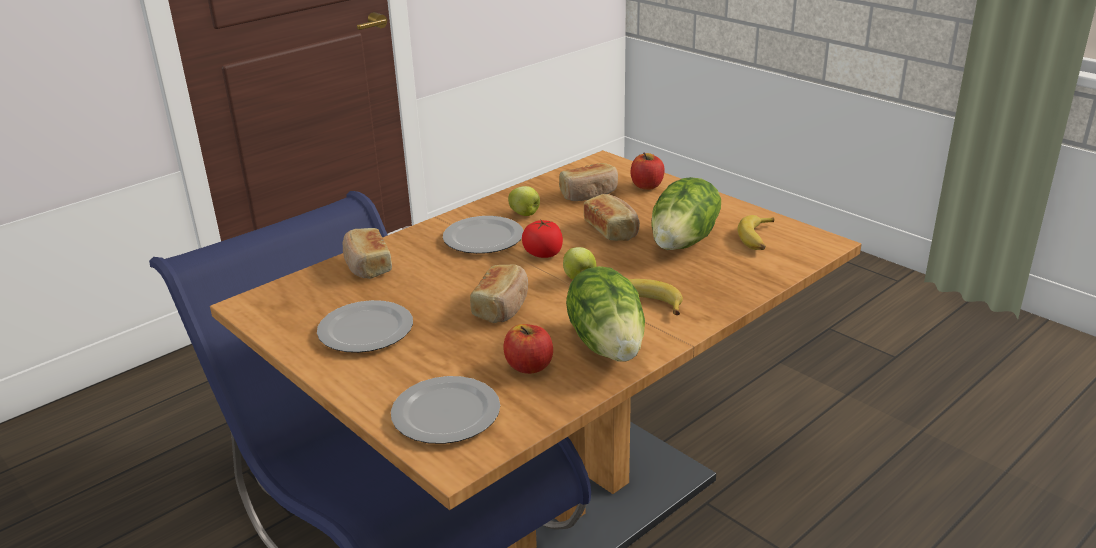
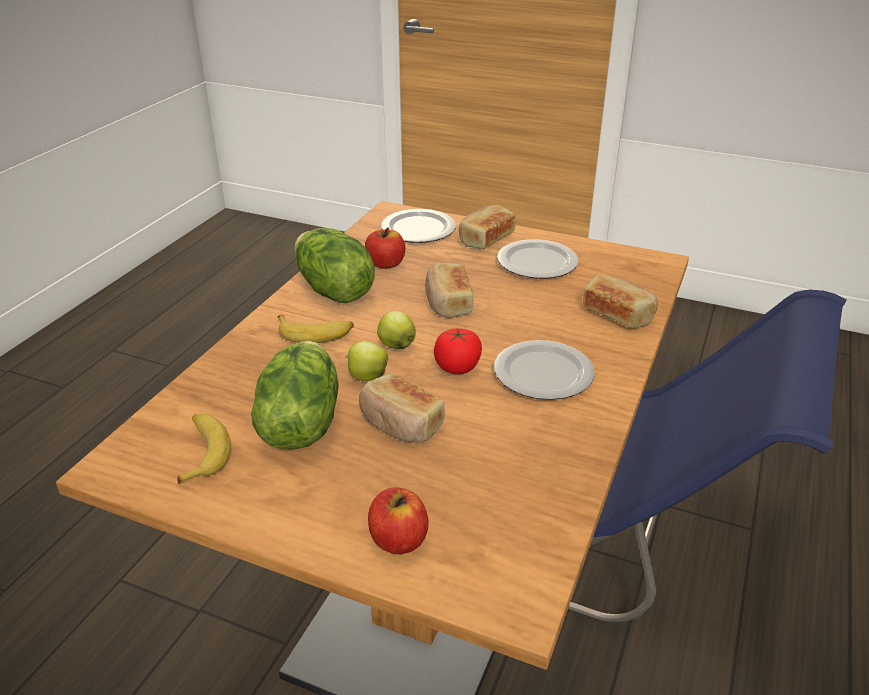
camera: 155 degrees right, 5 degrees up
apple [508,186,540,216] -> apple moved to [345,341,388,381]
bread [559,163,618,201] -> bread moved to [459,205,515,249]

